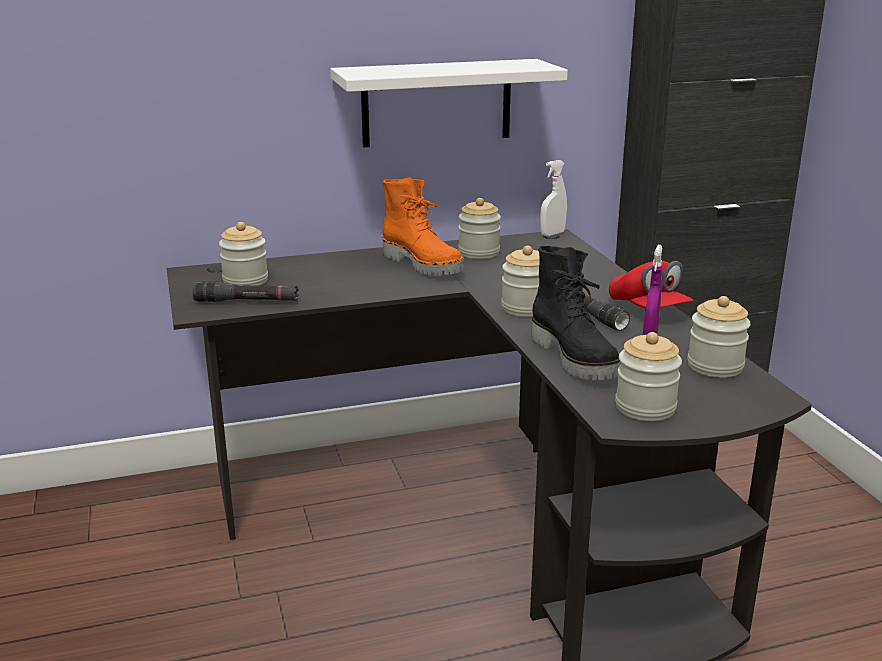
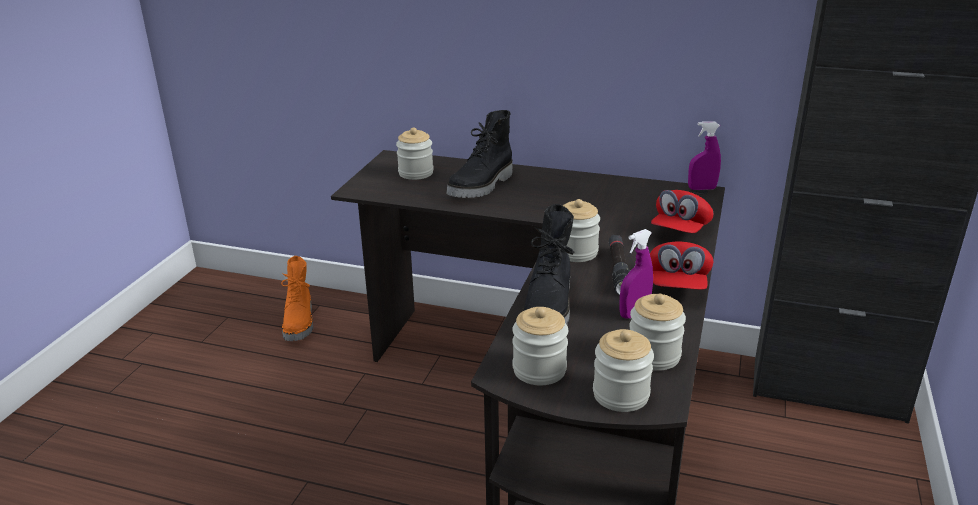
camera: 35 degrees right, 5 degrees up
black flashlight [192,281,299,302] -> none
white shelf [330,59,568,148] -> none
orange boot [382,177,464,276] -> orange boot moved to [281,256,313,341]
jar [458,198,501,259] -> jar moved to [593,329,654,412]
white spray bottle [540,160,567,236] -> purple spray bottle [688,122,721,190]
none -> black boot [447,110,512,198]
none -> red cap [651,190,713,233]

